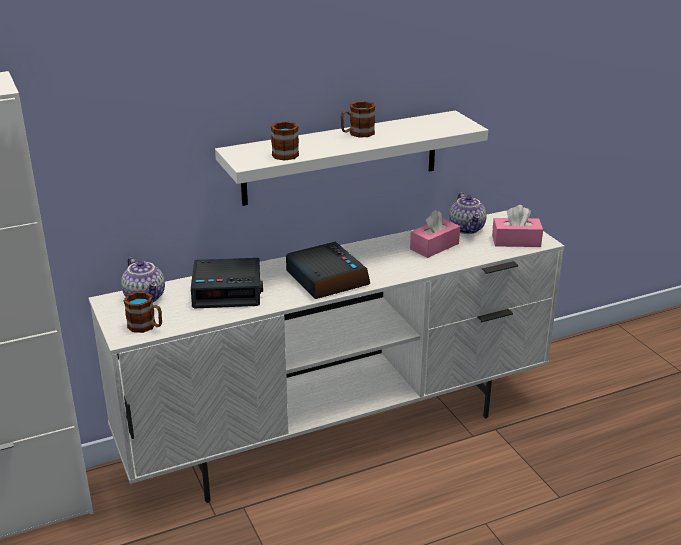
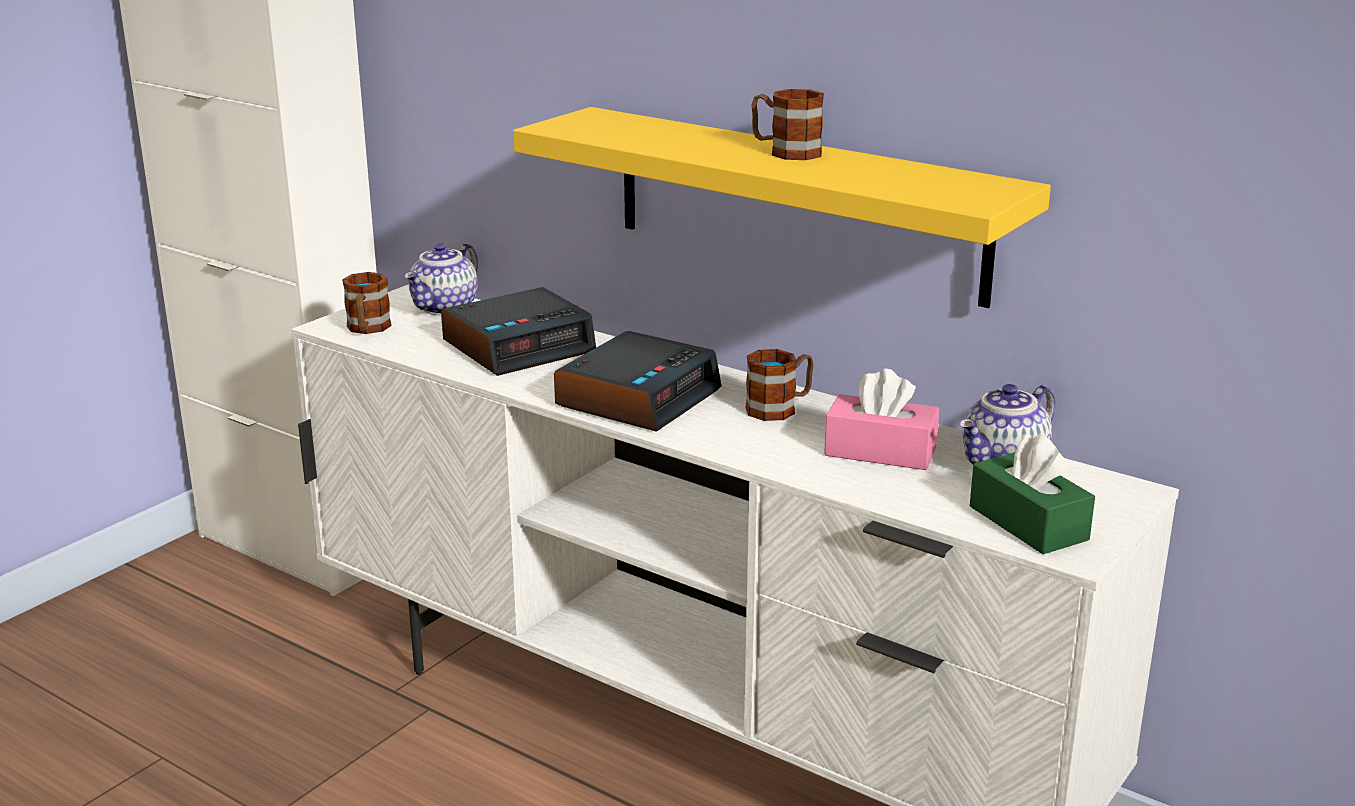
camera: 60 degrees right, 5 degrees down
alarm clock [191,258,263,308] -> alarm clock turned 90 degrees counterclockwise [441,287,596,376]
white shelf [215,111,488,206] -> yellow shelf [513,107,1051,308]
mug [271,121,299,161] -> mug moved to [745,349,814,421]
pink tissue box [492,205,543,247] -> green tissue box [970,434,1095,554]

